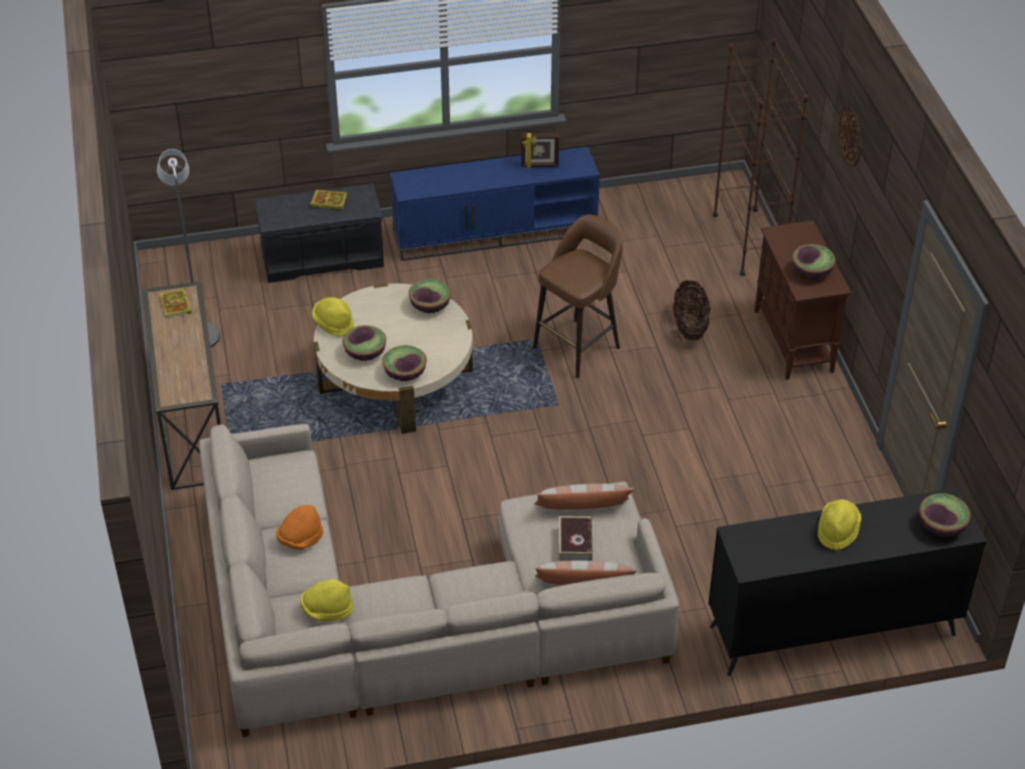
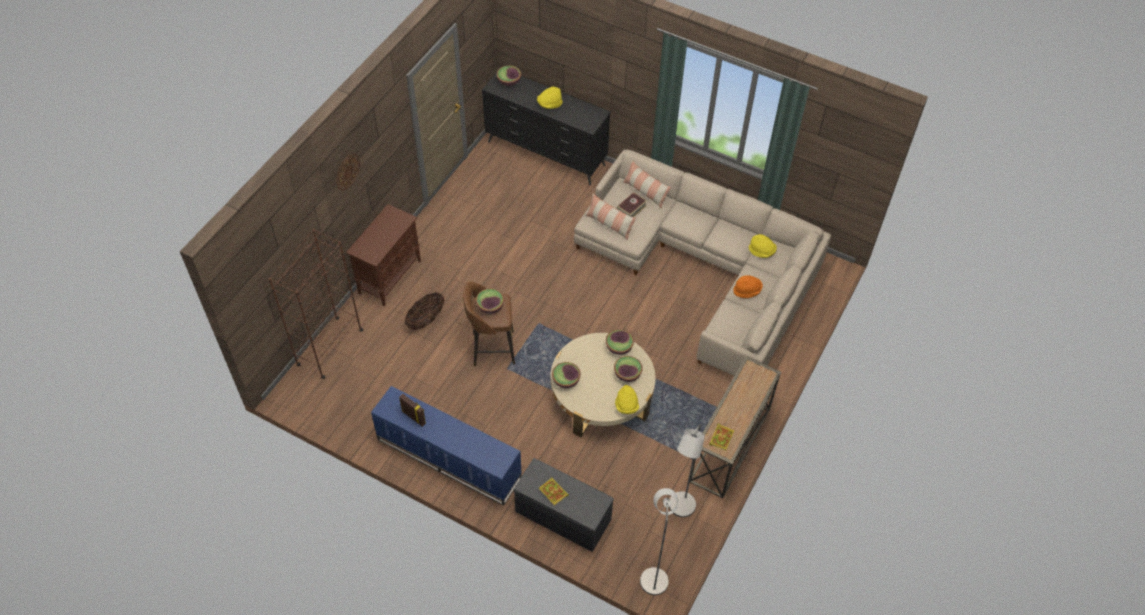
camera: 140 degrees left, 10 degrees up
bowl [792,244,836,279] -> bowl moved to [476,288,504,314]
none -> grey floor lamp [640,488,678,595]

